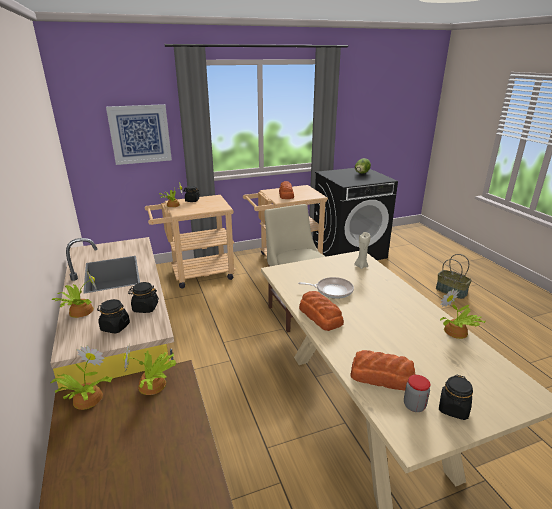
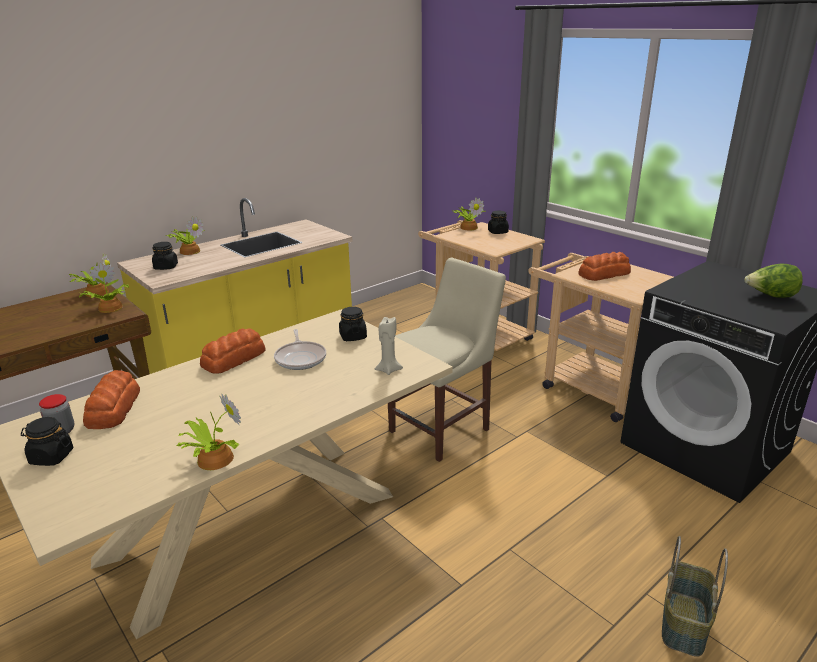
camera: 70 degrees right, 0 degrees up
picture [106,104,172,165] -> none
black jar [128,282,159,313] -> black jar moved to [339,307,367,341]

